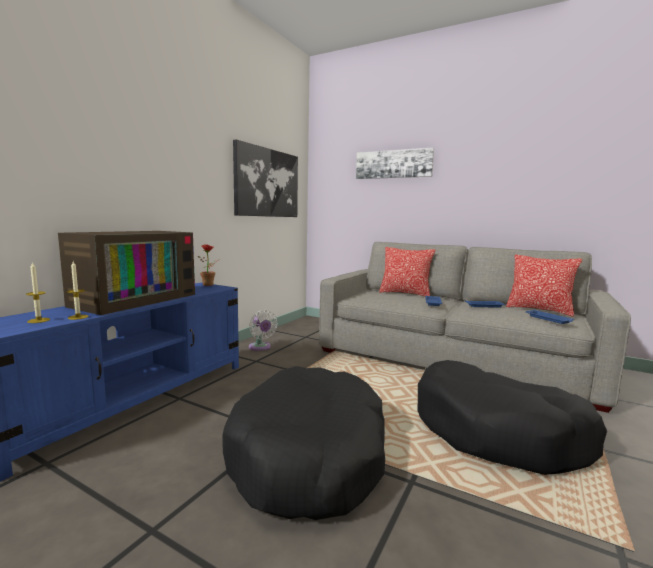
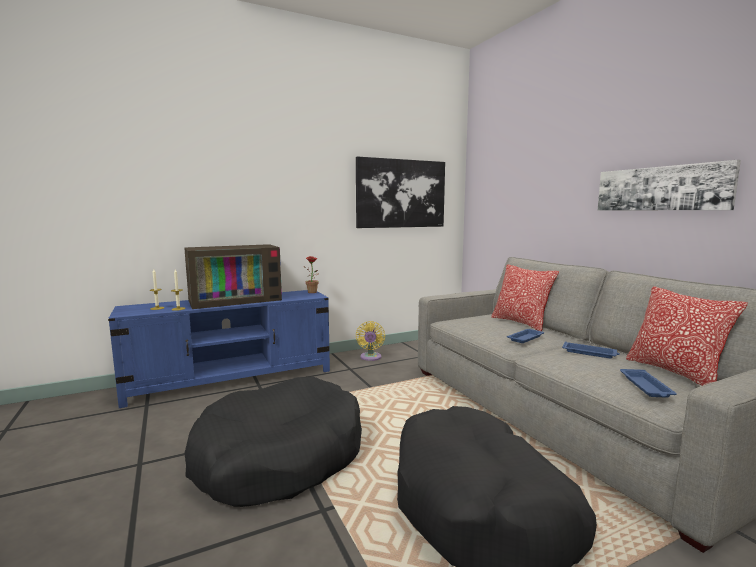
camera: 35 degrees right, 0 degrees up
white fan [249,310,278,351] -> yellow fan [356,321,385,361]
picture [356,147,434,179] -> picture moved to [598,160,741,210]

